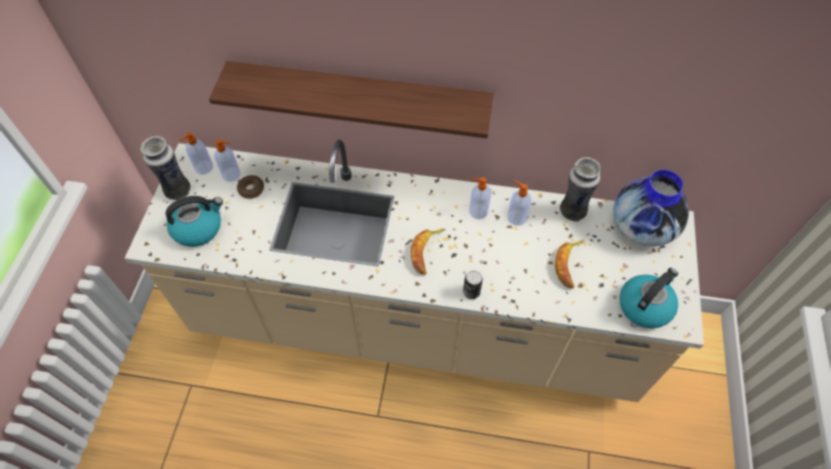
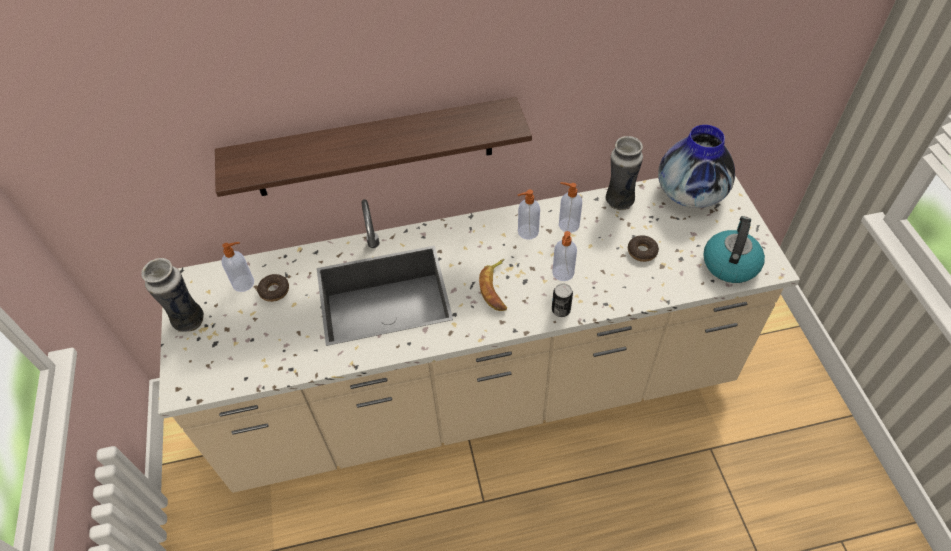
camera: 20 degrees left, 5 degrees down
kettle [166,196,223,247] -> none
soap dispenser [179,132,213,175] -> soap dispenser moved to [552,231,577,281]
banana [555,240,585,289] -> donut [628,235,659,262]

